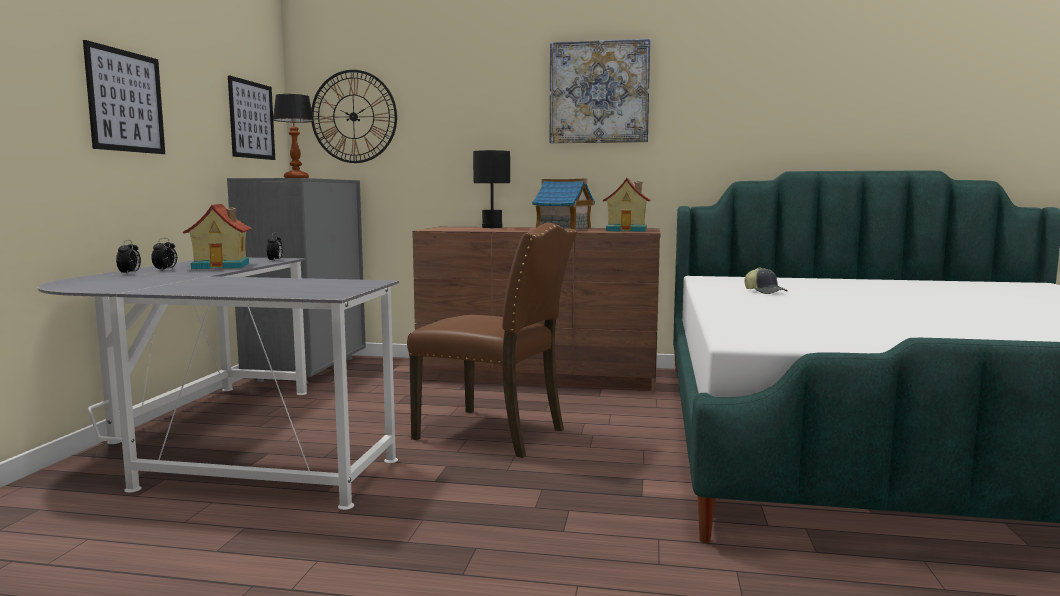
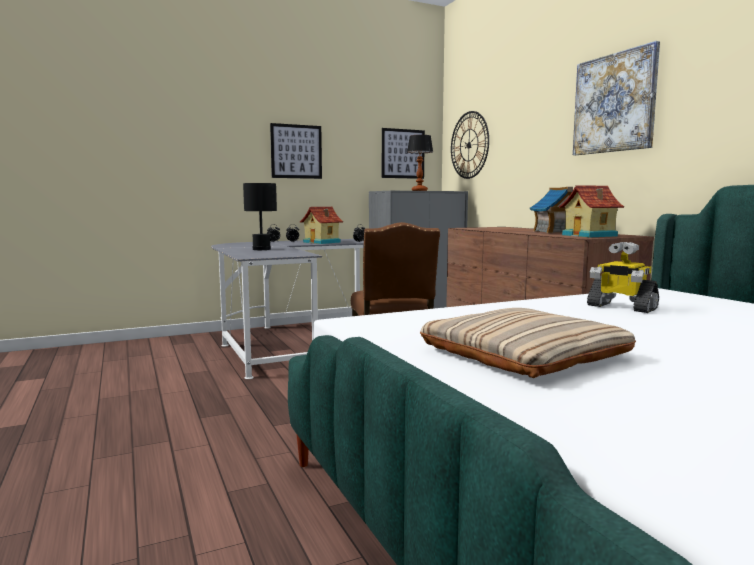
camera: 55 degrees right, 0 degrees up
black table lamp [473,150,510,228] -> black table lamp moved to [243,183,277,250]
cap [744,267,788,294] -> toy robot [587,242,659,313]
none -> beige pillow [420,308,636,378]

